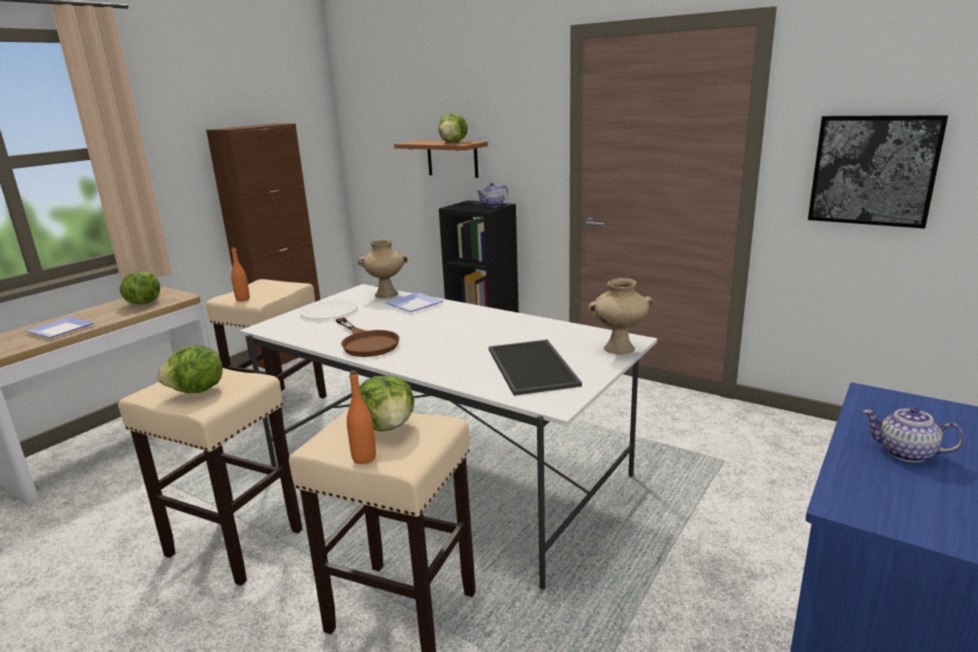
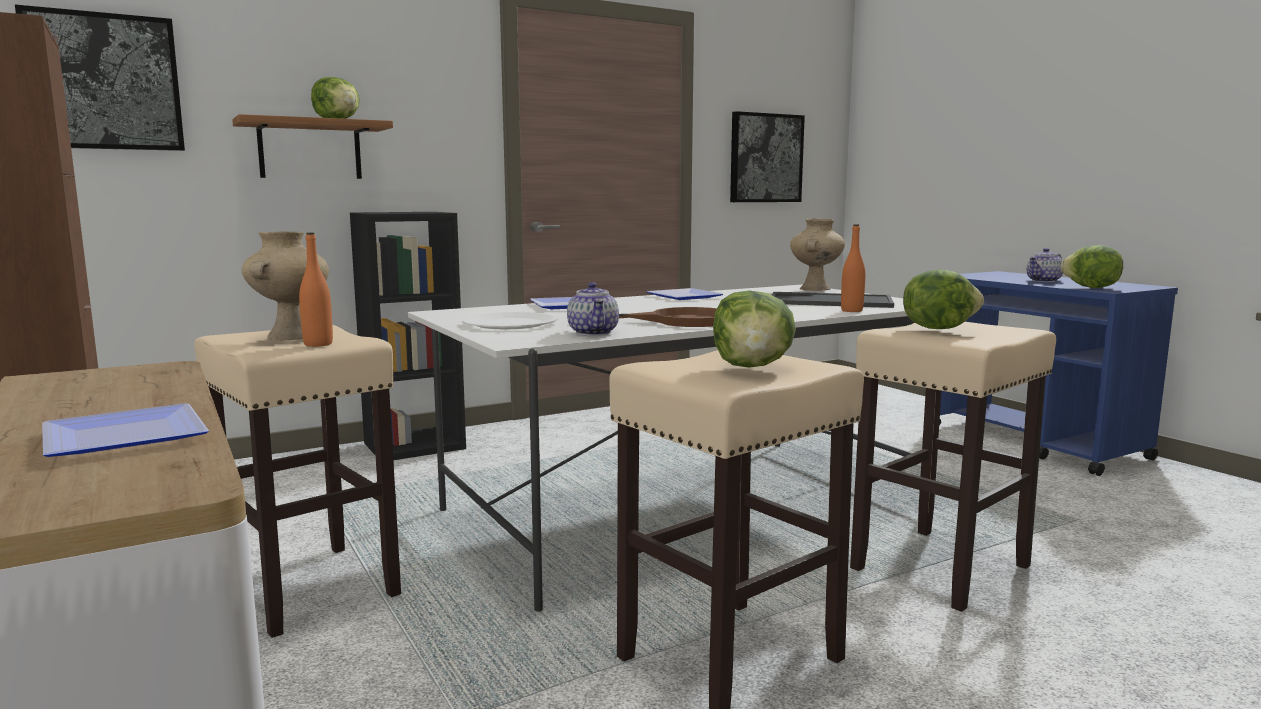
camera: 65 degrees left, 10 degrees down
lettuce [120,271,160,304] -> lettuce moved to [1060,245,1123,288]
orange bottle [347,370,376,464] -> orange bottle moved to [841,224,865,312]
beige vase [358,240,408,298] -> beige vase moved to [242,231,329,340]
teapot [476,183,508,207] -> teapot moved to [567,282,619,336]
none -> picture [15,5,185,151]
none -> plate [647,288,723,300]

